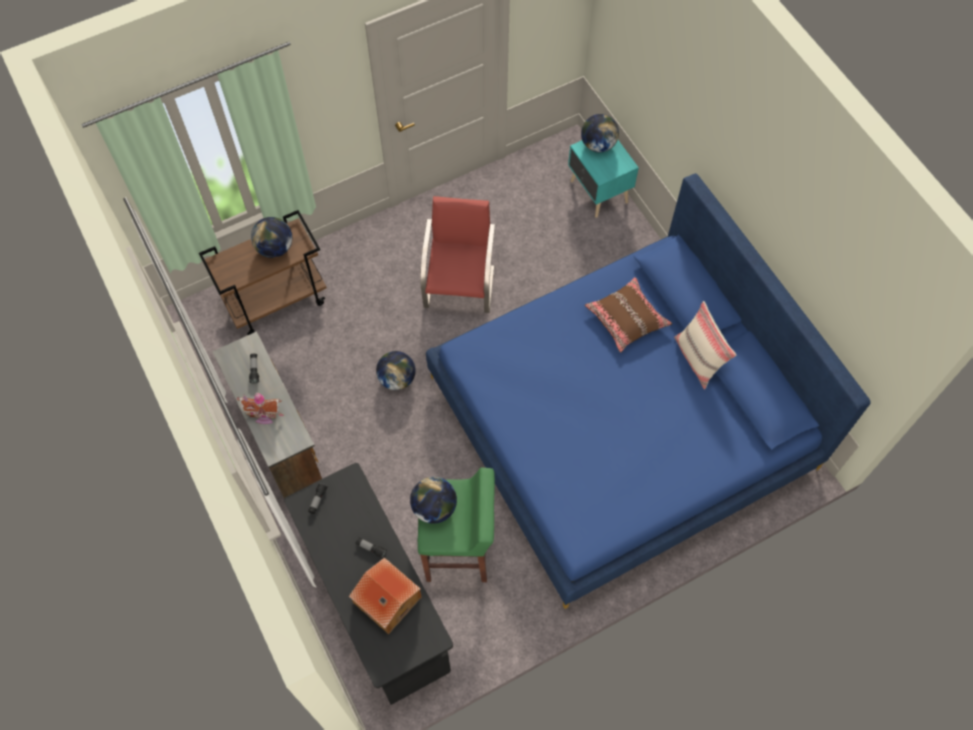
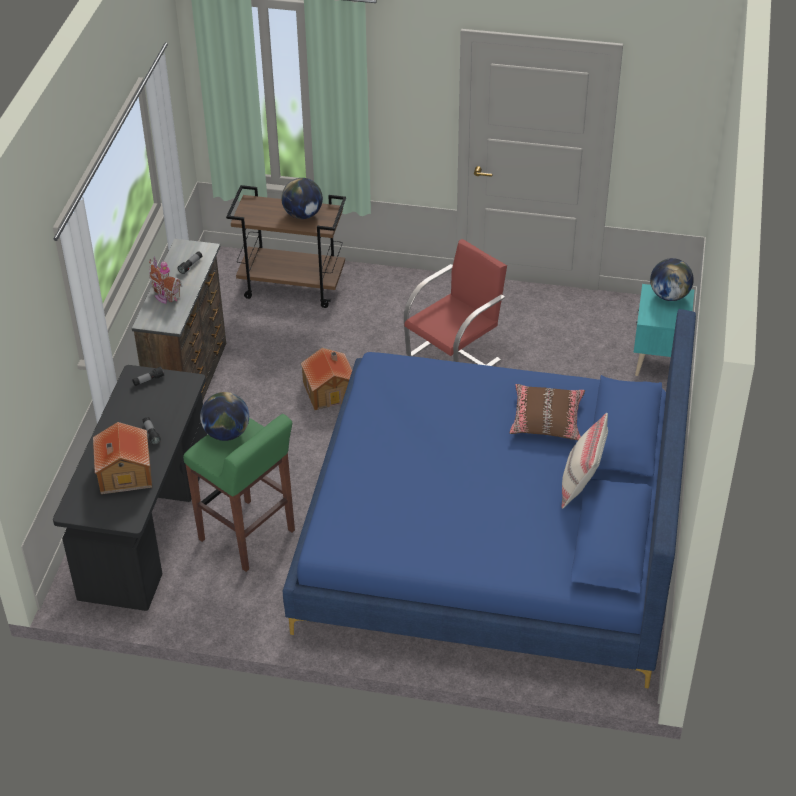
camera: 40 degrees right, 20 degrees down
globe [376,351,416,390] -> toy house [301,348,352,410]

